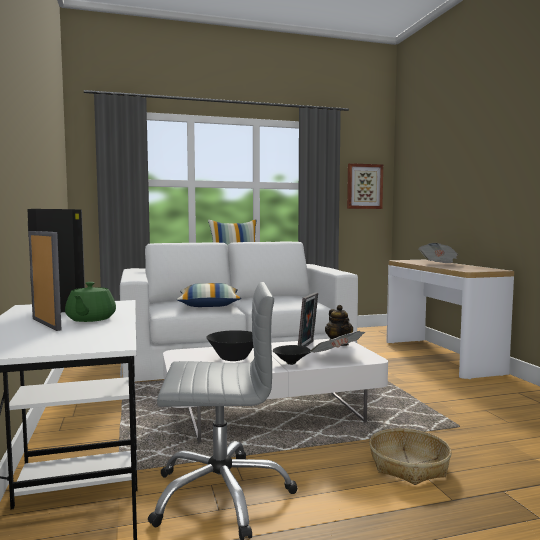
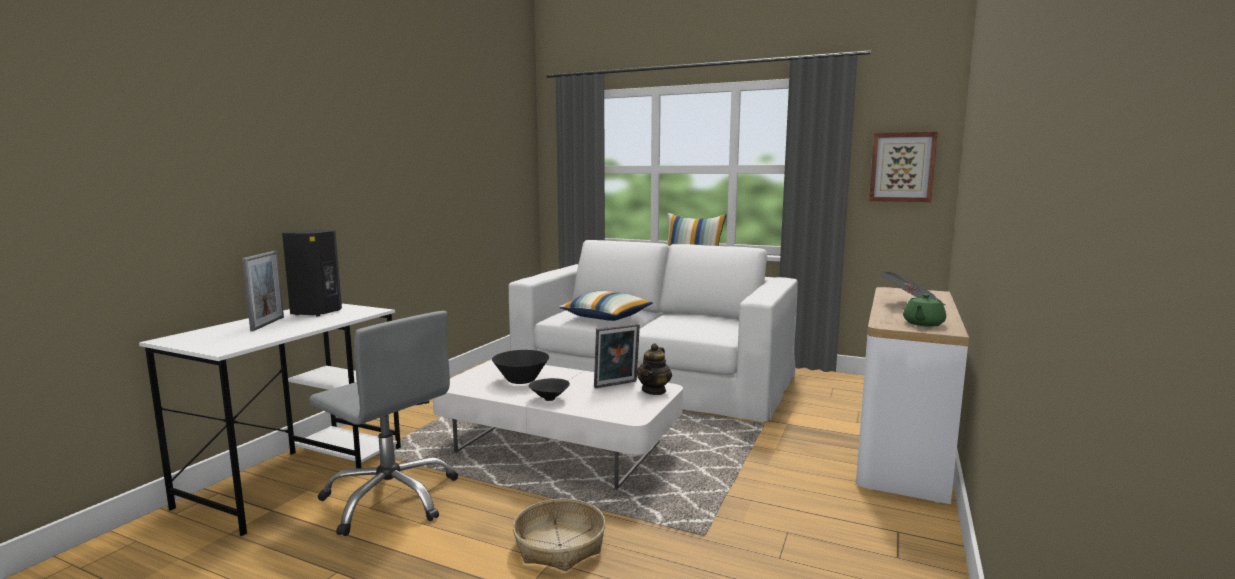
camera: 40 degrees right, 5 degrees up
green teapot [65,282,116,322] -> green teapot moved to [903,294,946,327]
newspaper [310,331,365,353] -> none

